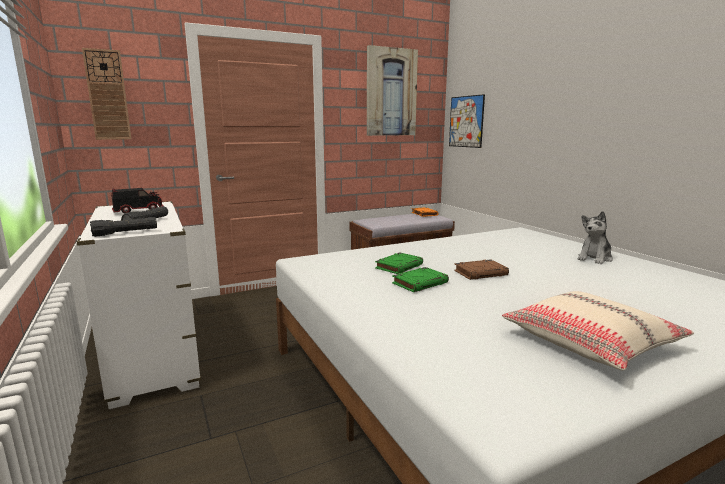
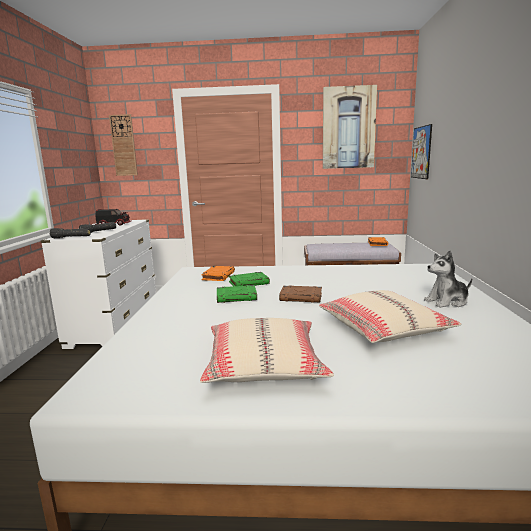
camera: 30 degrees right, 0 degrees up
none -> orange book [201,266,235,281]
none -> beige pillow [319,290,461,343]

